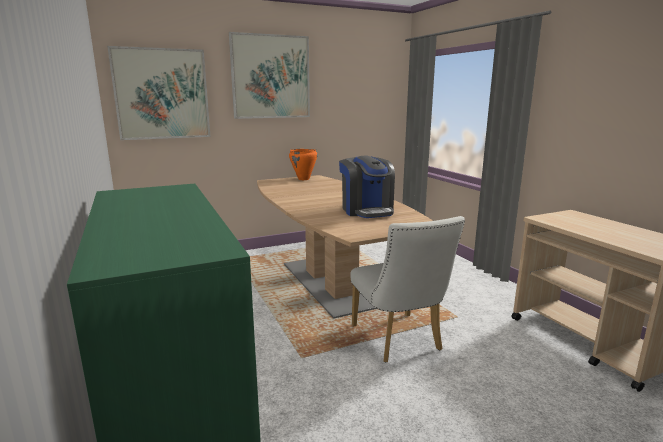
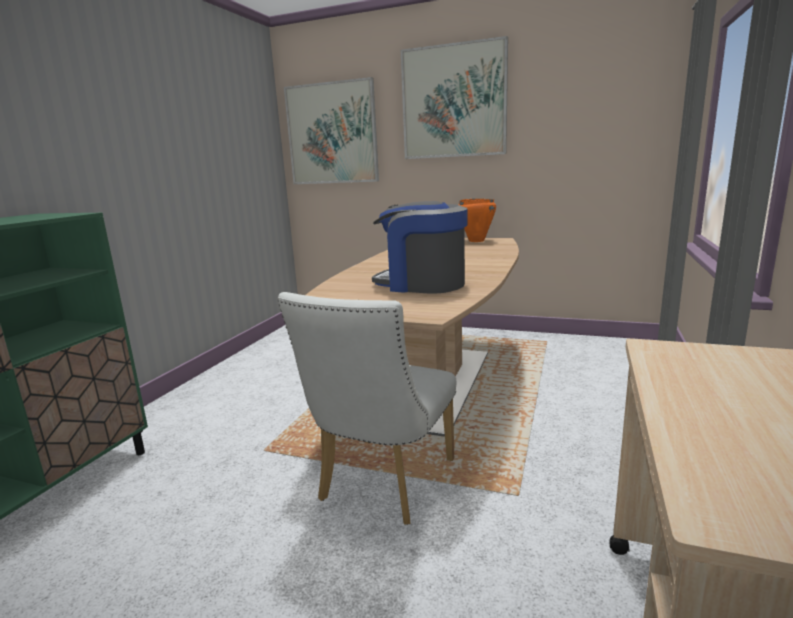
camera: 45 degrees right, 0 degrees up
coffee machine [339,156,395,218] -> coffee machine turned 90 degrees clockwise [372,201,468,293]

